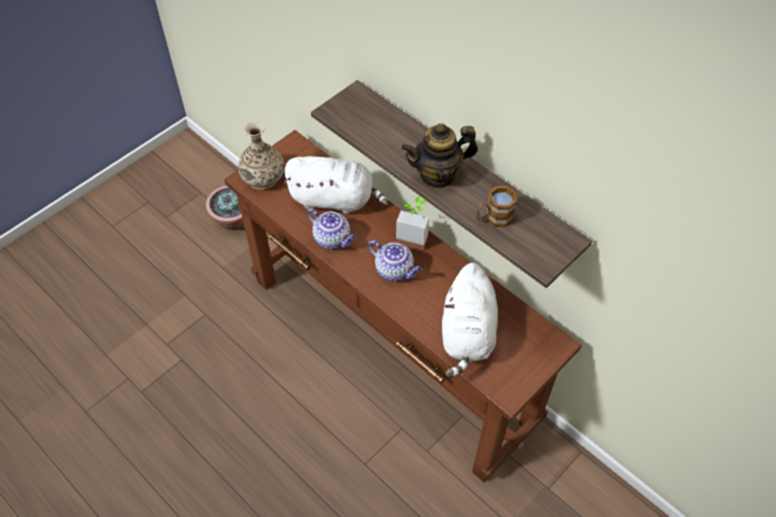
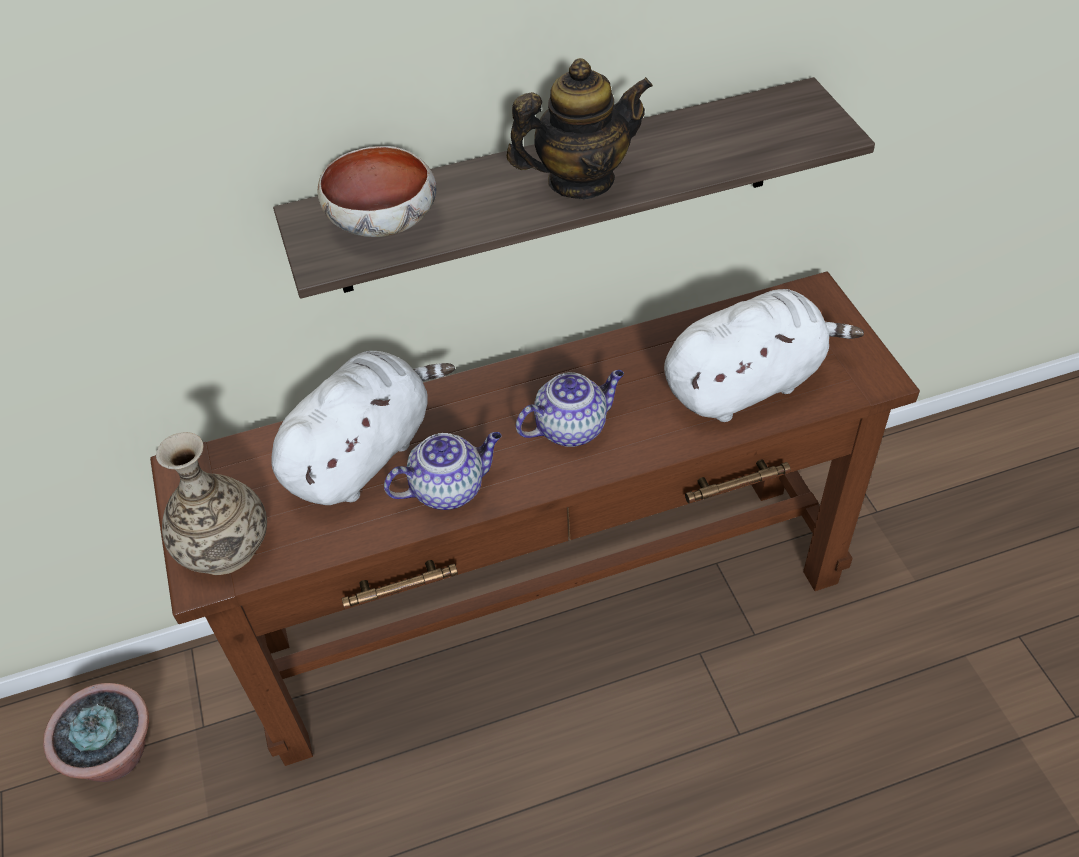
camera: 60 degrees left, 5 degrees down
potted plant [396,196,429,250] -> none
teapot [402,123,478,189] -> teapot turned 120 degrees counterclockwise [507,58,653,199]
white plush toy [442,262,498,378] -> white plush toy turned 60 degrees counterclockwise [664,289,864,422]
mug [476,186,517,227] -> none
none -> bowl [317,146,437,237]

